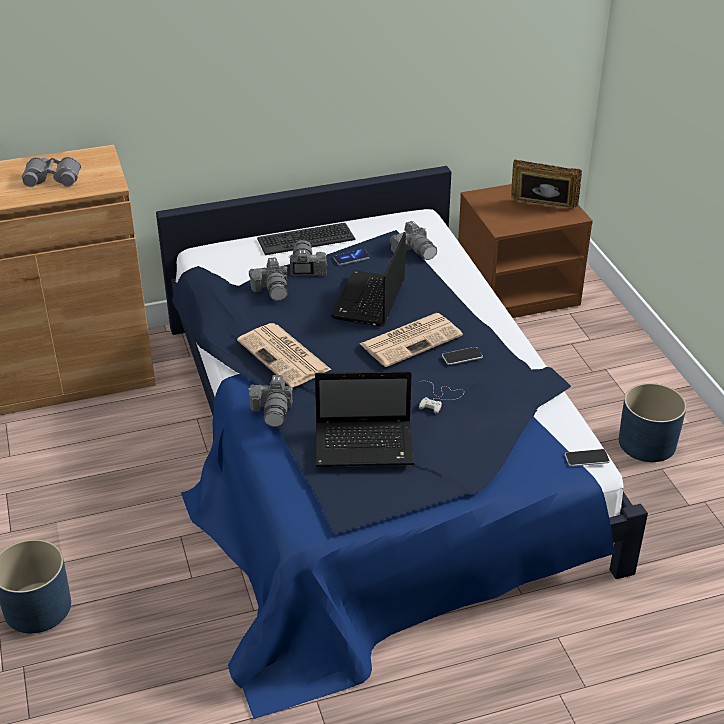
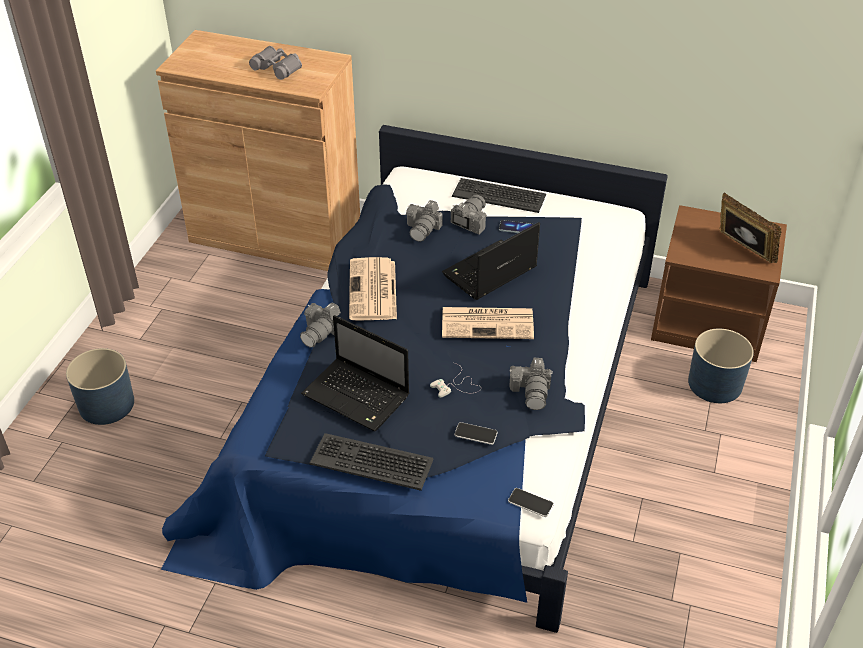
camera: 35 degrees right, 5 degrees up
camera [390,221,437,260] -> camera moved to [509,358,553,410]
phone [442,347,483,365] -> phone moved to [454,422,498,445]
blue planter [619,383,686,462] -> blue planter moved to [688,329,754,403]
none -> keyboard [309,433,434,491]

